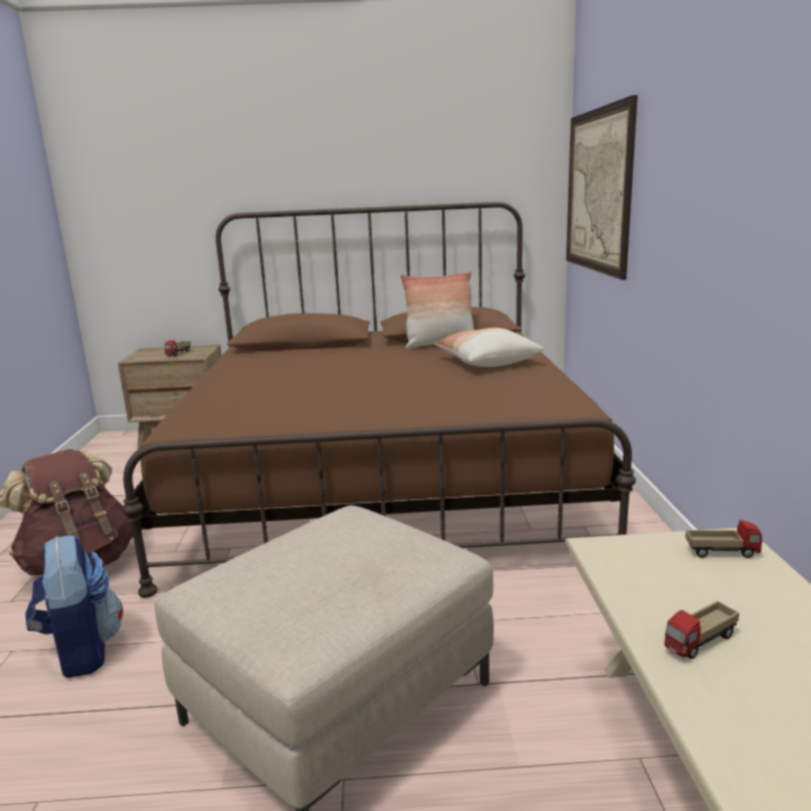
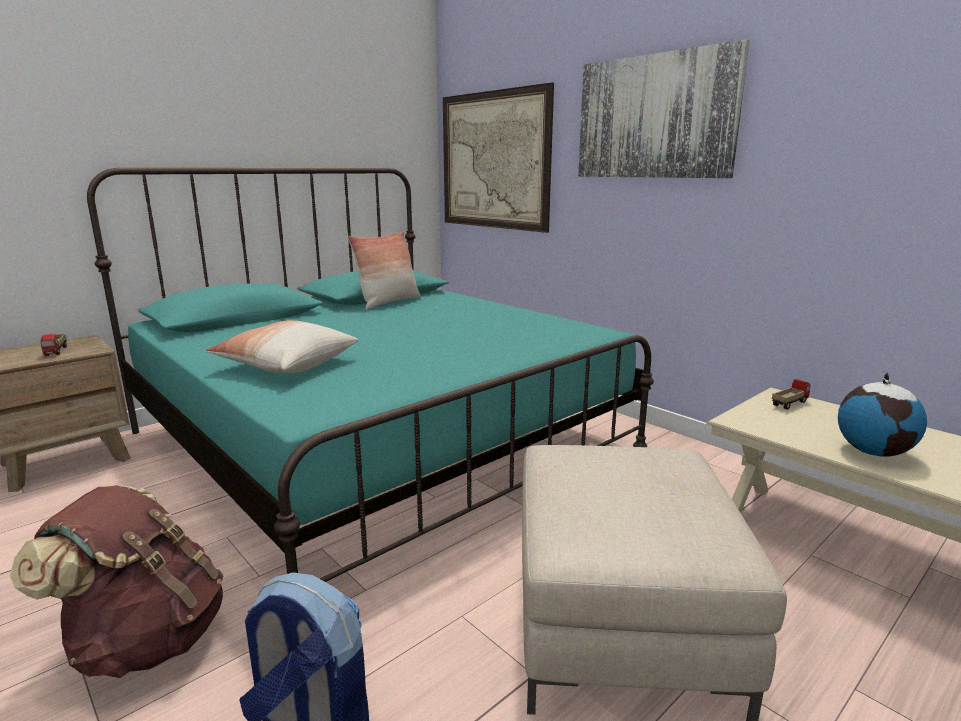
camera: 40 degrees left, 0 degrees up
brown bed [122,202,636,598] -> turquoise bed [87,168,654,582]
pillow [434,328,545,367] -> pillow moved to [206,320,358,373]
toy truck [664,601,739,659] -> globe [838,373,927,457]
none -> picture [578,39,750,178]

